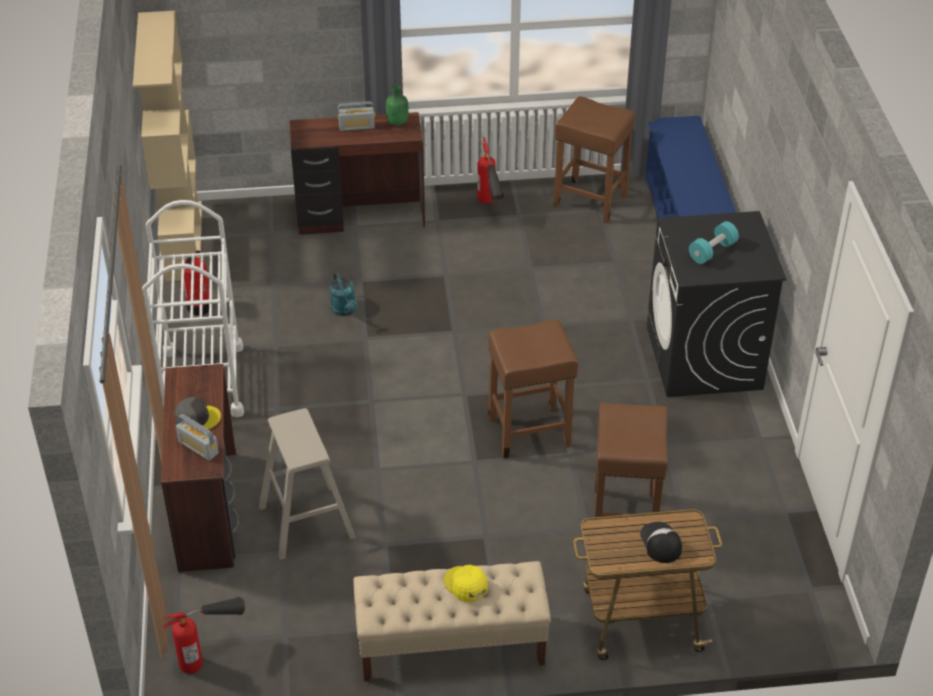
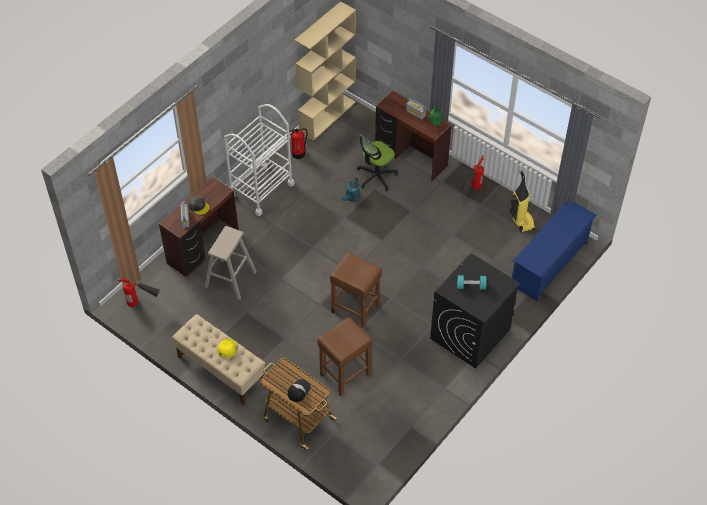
camera: 45 degrees right, 10 degrees up
brown stool [553,97,635,224] -> vacuum cleaner [510,170,536,233]
none -> office chair [357,135,398,191]

